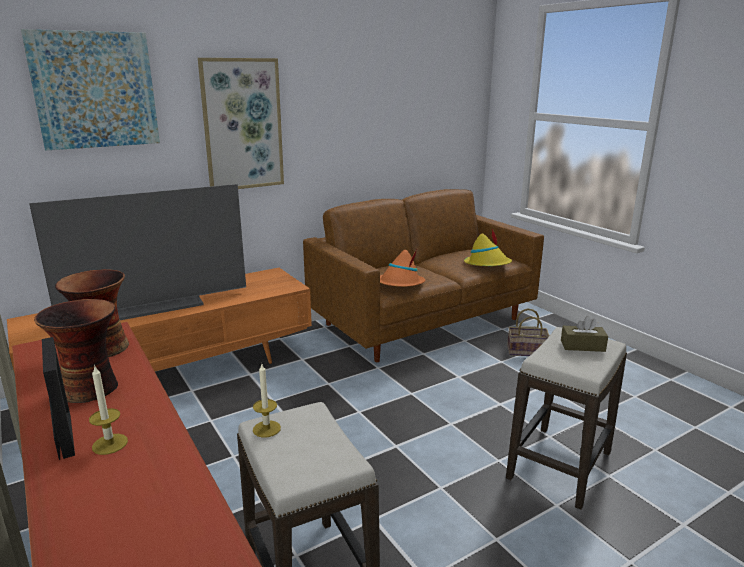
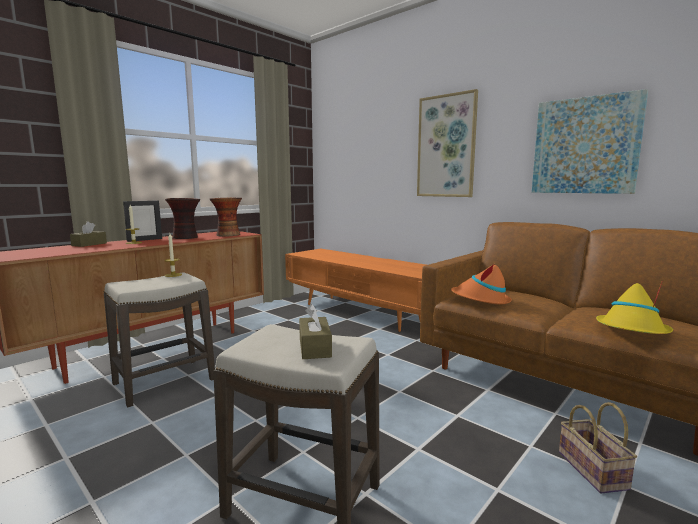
camera: 75 degrees right, 10 degrees down
picture [21,29,160,150] -> picture moved to [532,89,648,194]
television [29,184,246,320] -> none
none -> brown tissue box [70,221,107,247]

